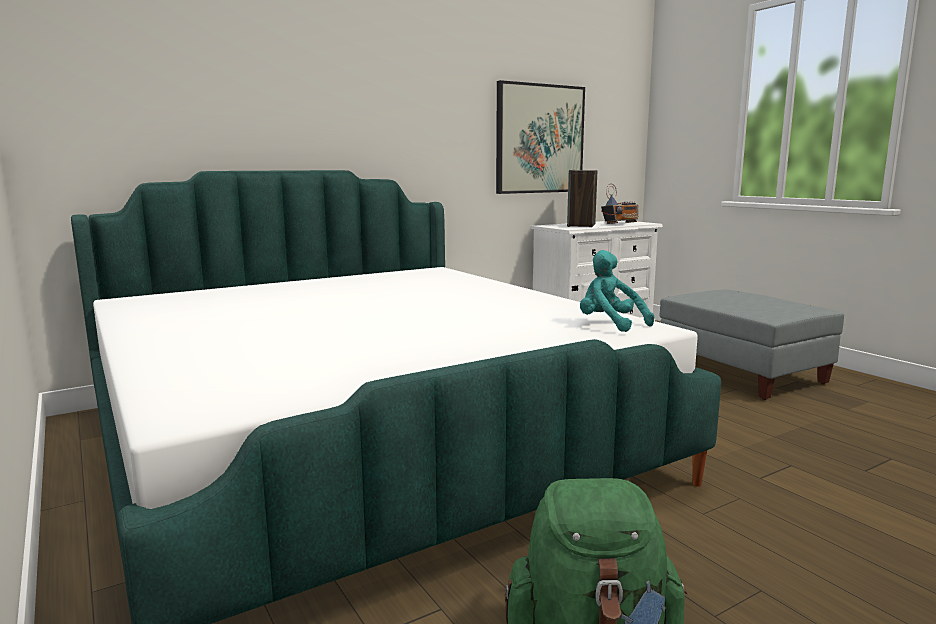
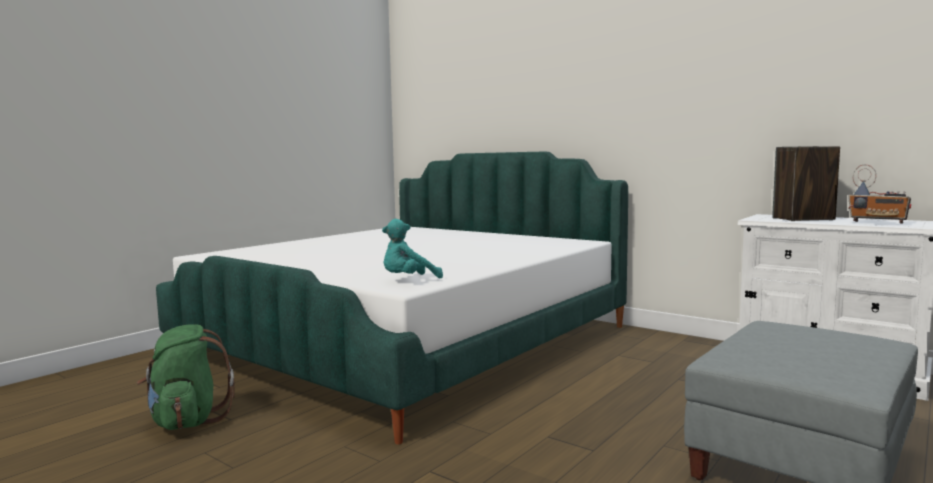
camera: 70 degrees right, 5 degrees down
picture [496,80,585,194] -> none
turquoise plush toy [580,250,654,332] -> turquoise plush toy turned 150 degrees counterclockwise [382,219,443,278]

